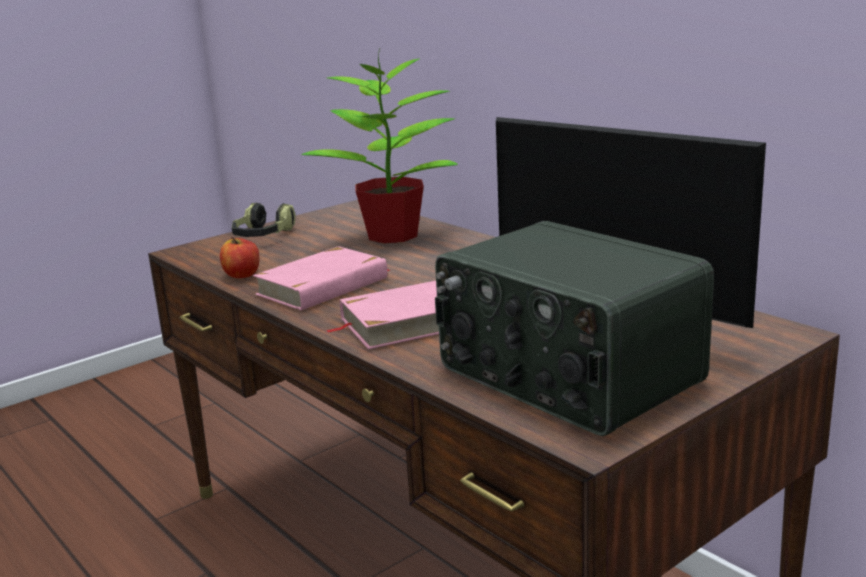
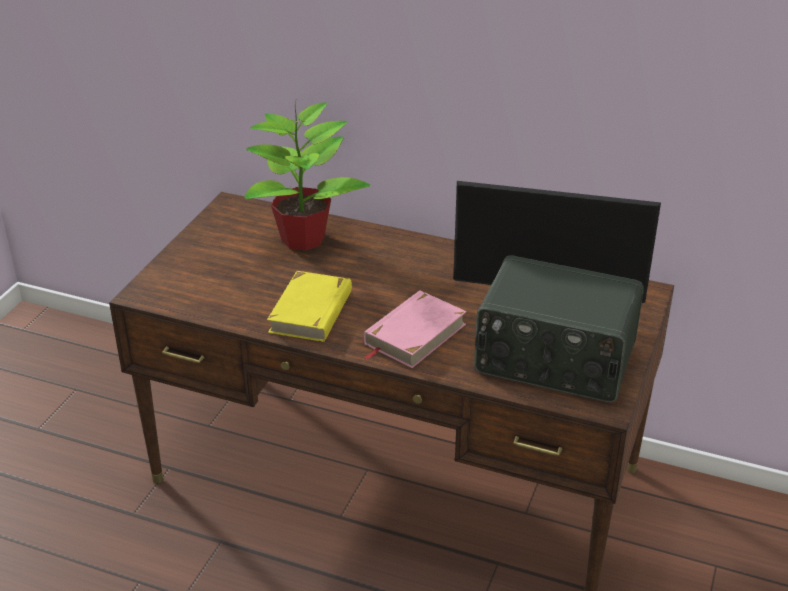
camera: 30 degrees left, 15 degrees up
apple [220,237,259,278] -> none
headphones [232,202,296,237] -> none
pink book [253,246,390,311] -> yellow book [267,271,352,342]

